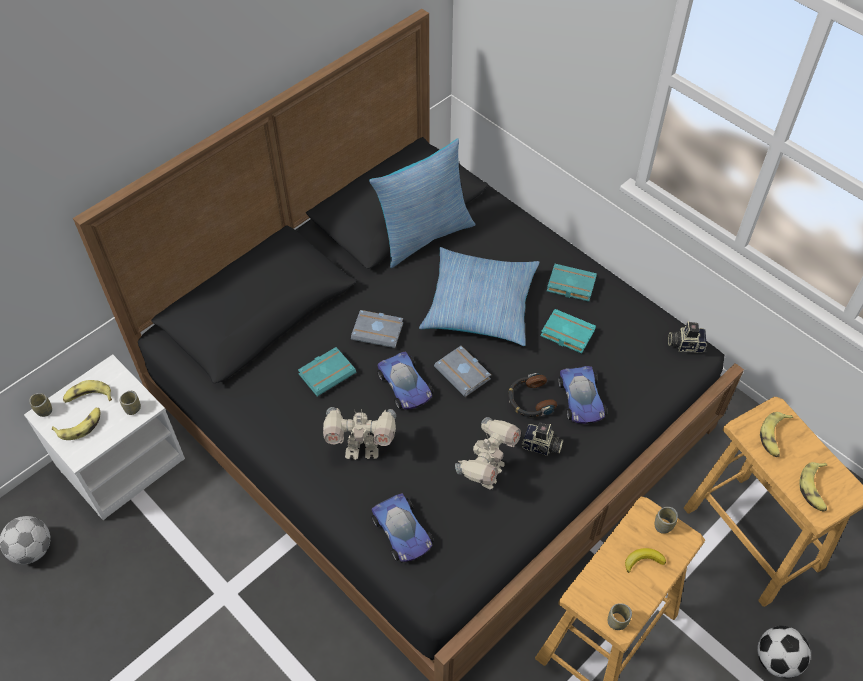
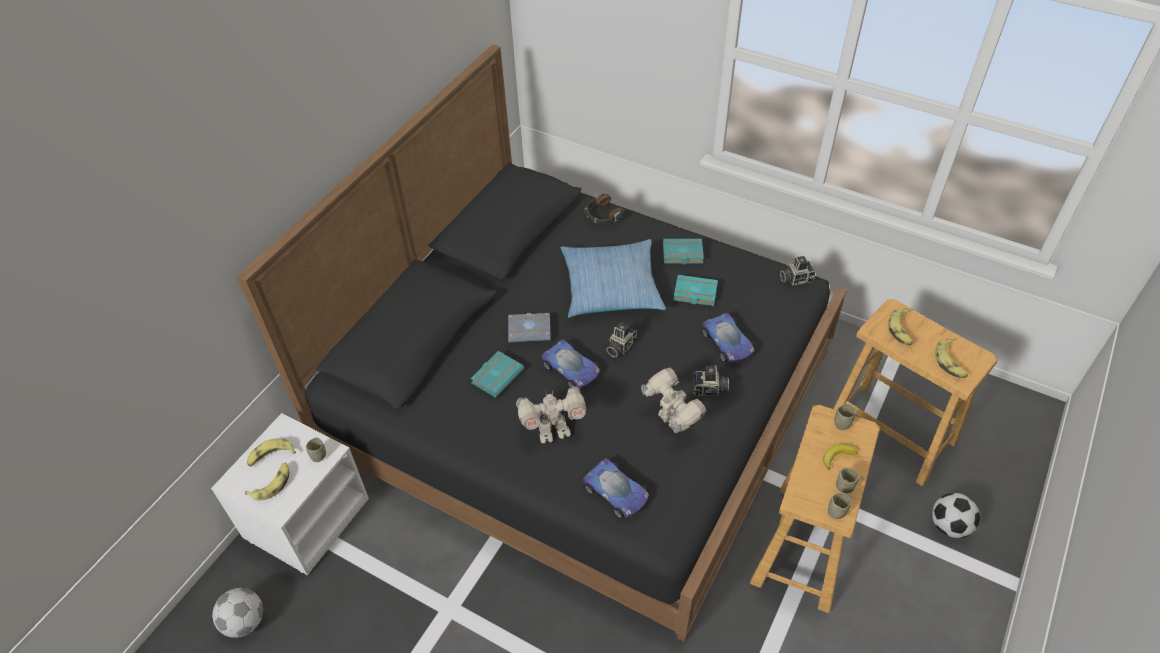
camera: 15 degrees left, 5 degrees down
cup [29,393,52,417] -> cup moved to [836,468,859,493]
pillow [369,138,476,268] -> none
grey book [434,346,491,397] -> camera [606,322,637,357]
toy robot [455,417,521,490] -> toy robot turned 45 degrees counterclockwise [641,367,707,434]
headphones [508,373,557,417] -> headphones moved to [585,194,624,224]

